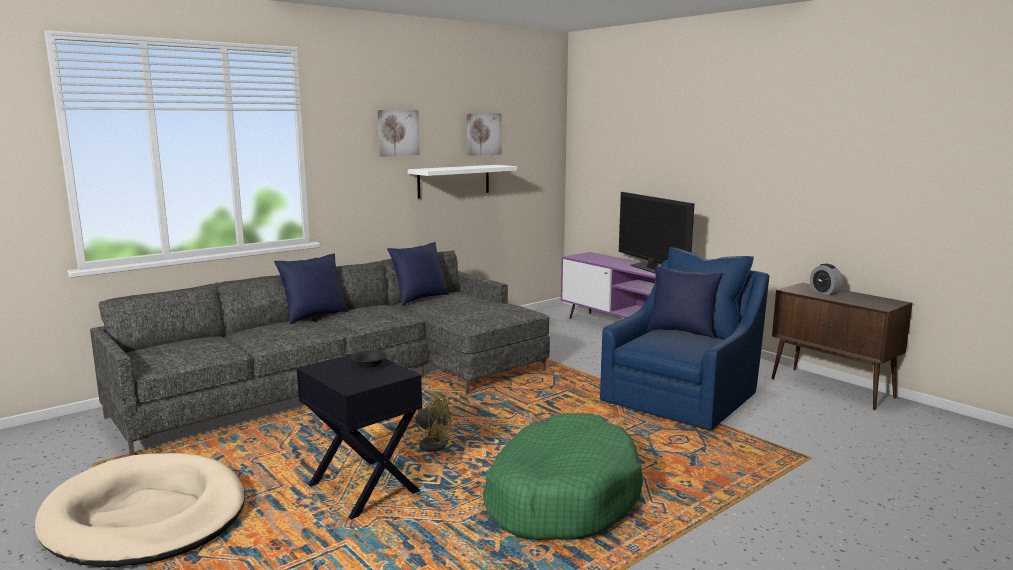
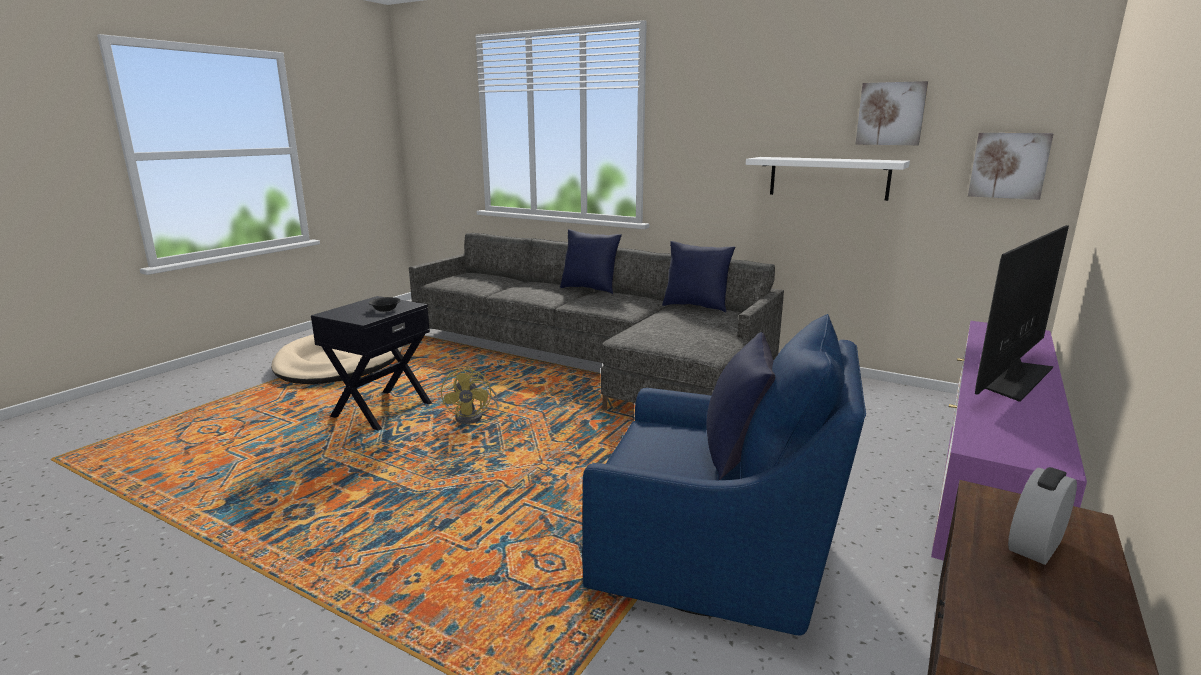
camera: 70 degrees right, 5 degrees up
picture [377,110,420,157] -> picture moved to [968,133,1054,200]
green dog bed [483,413,643,540] -> none

